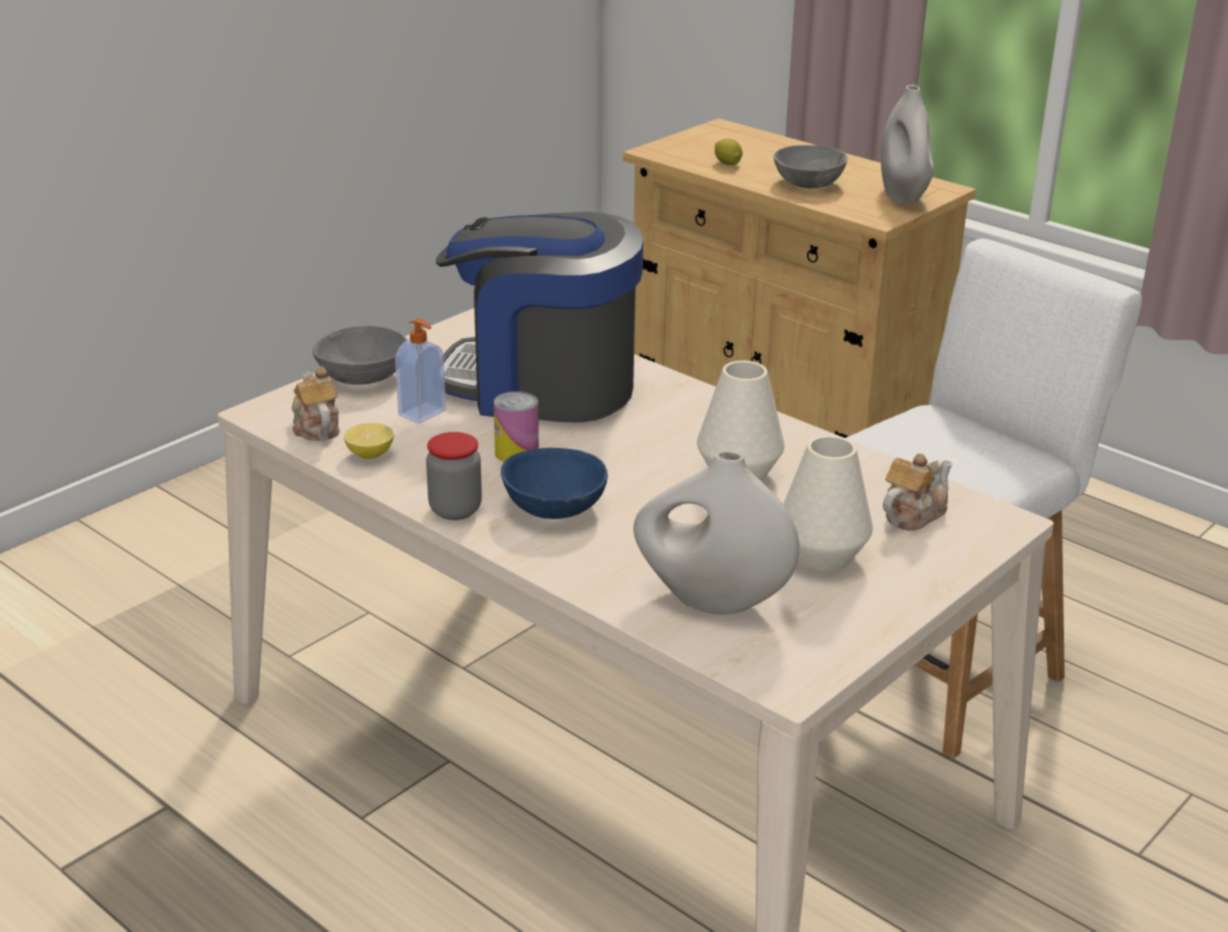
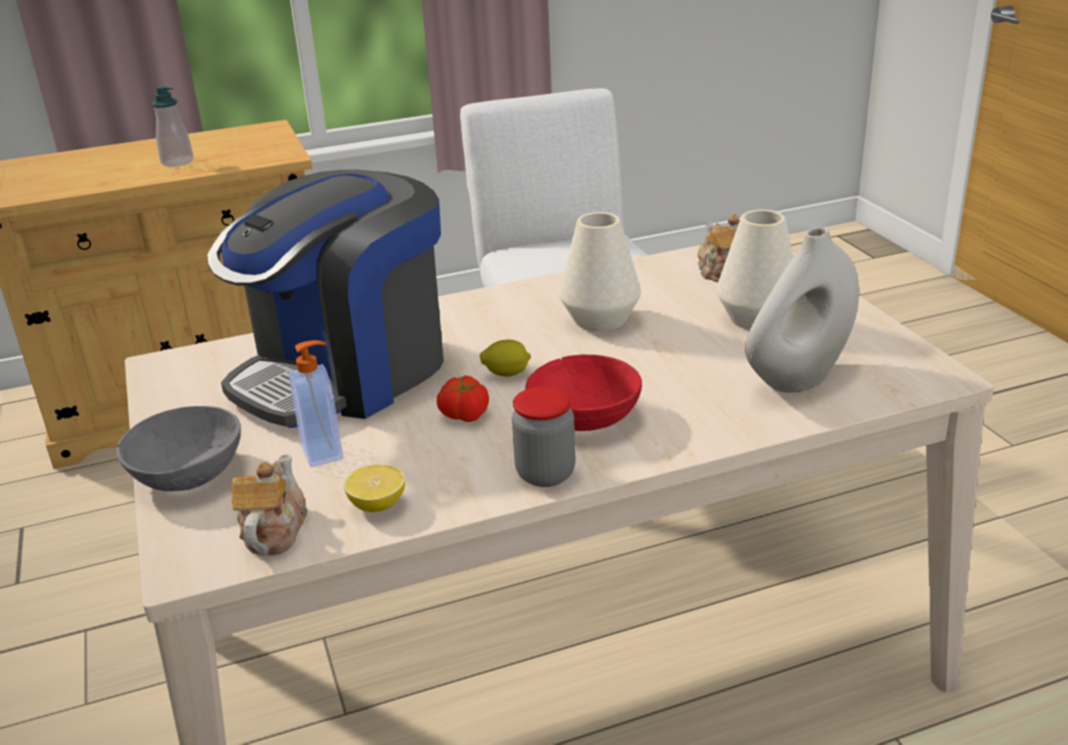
camera: 60 degrees left, 0 degrees up
teapot [292,366,340,441] -> teapot turned 90 degrees clockwise [232,454,308,556]
can [494,391,539,462] -> tomato [437,375,489,422]
blue bowl [501,448,608,519] -> red bowl [525,354,642,431]
lemon [715,138,742,165] -> lemon moved to [480,340,531,377]
grey bowl [774,145,848,188] -> soap dispenser [152,86,193,167]
white vase [881,85,934,204] -> none

